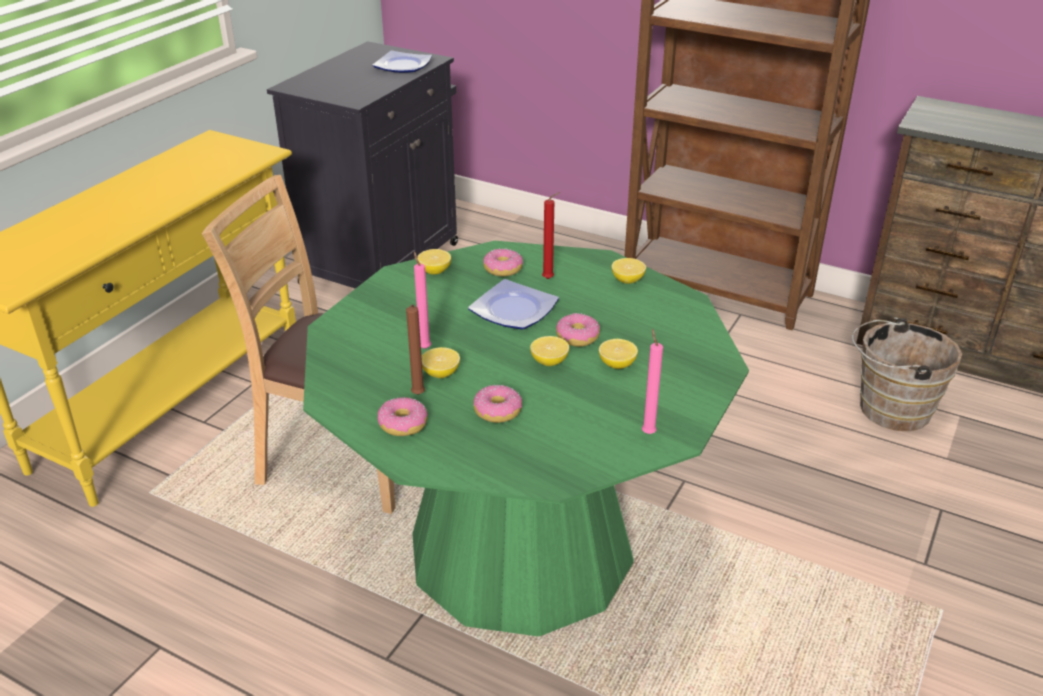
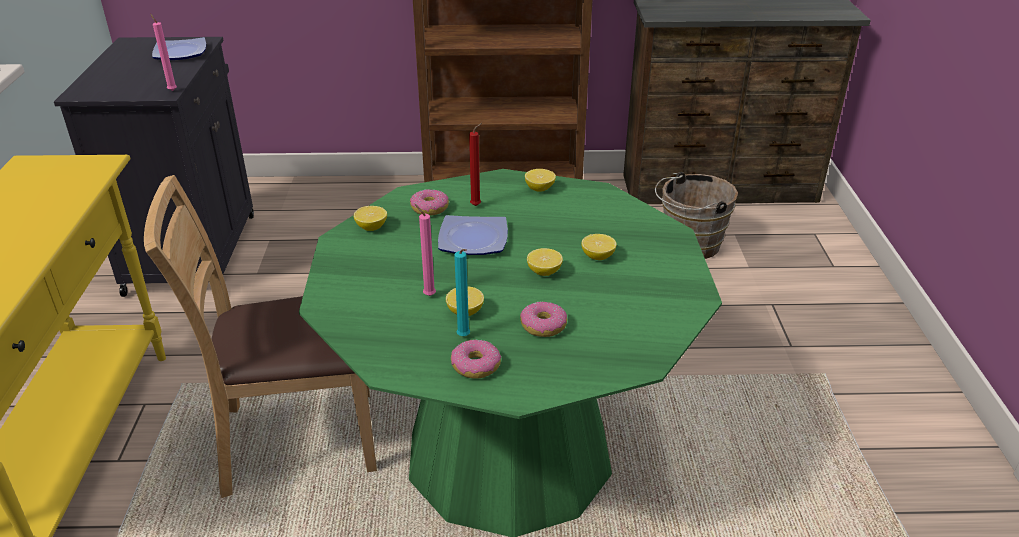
camera: 30 degrees left, 0 degrees up
brown candle [406,305,425,395] -> turquoise candle [454,249,470,337]
donut [556,313,600,347] -> none
pink candle [642,329,663,434] -> pink candle moved to [151,14,177,91]

